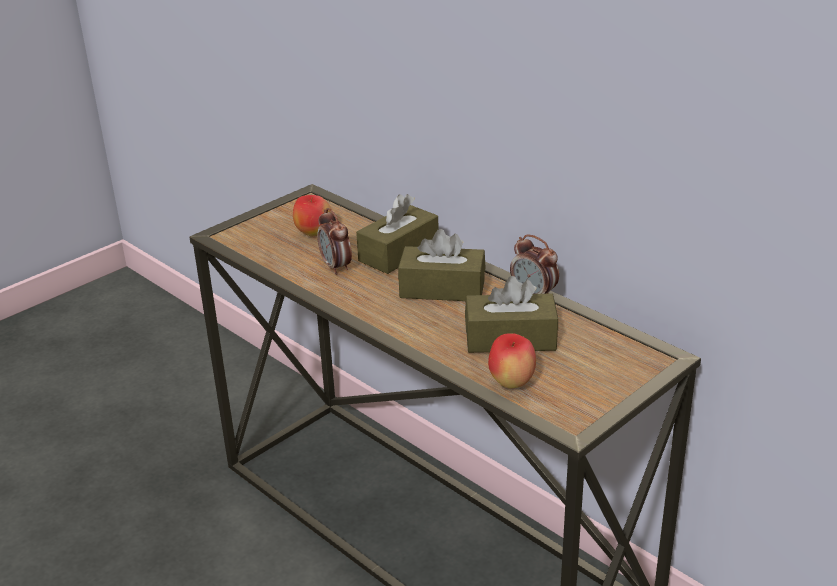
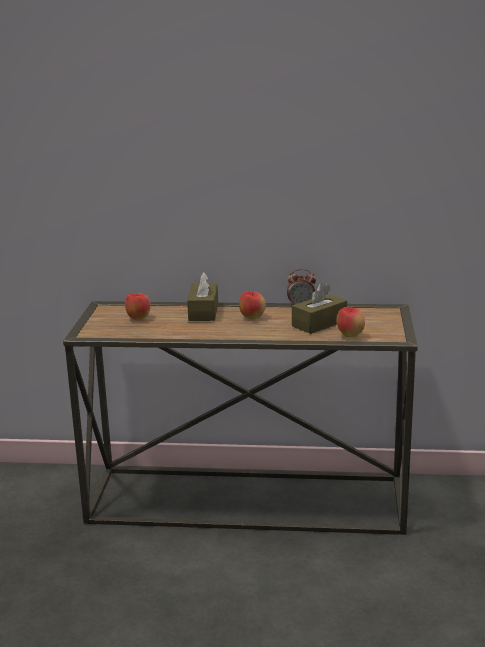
camera: 40 degrees left, 10 degrees down
alarm clock [317,208,352,275] -> none
brown tissue box [398,229,485,301] -> apple [239,292,266,320]

